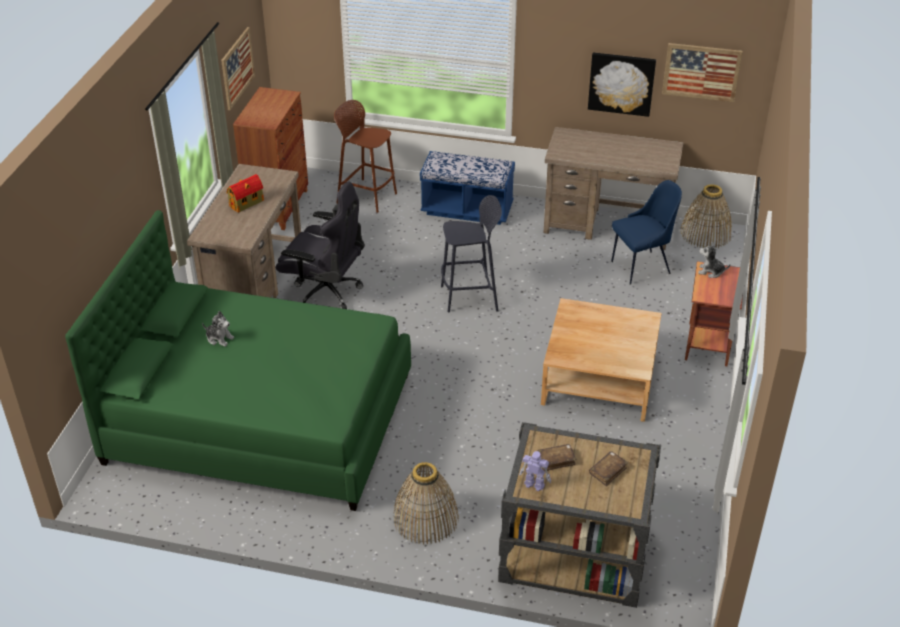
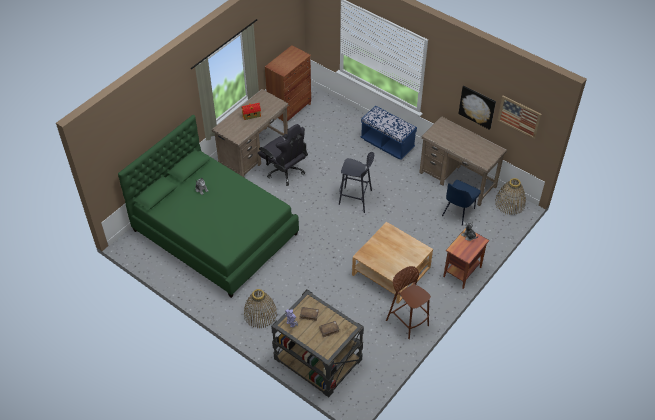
camera: 25 degrees right, 10 degrees up
picture [221,27,255,110] -> none
brown stool [334,100,397,213] -> brown stool moved to [386,266,431,339]
blue chair [611,180,682,285] -> blue chair turned 120 degrees clockwise [442,180,481,226]

